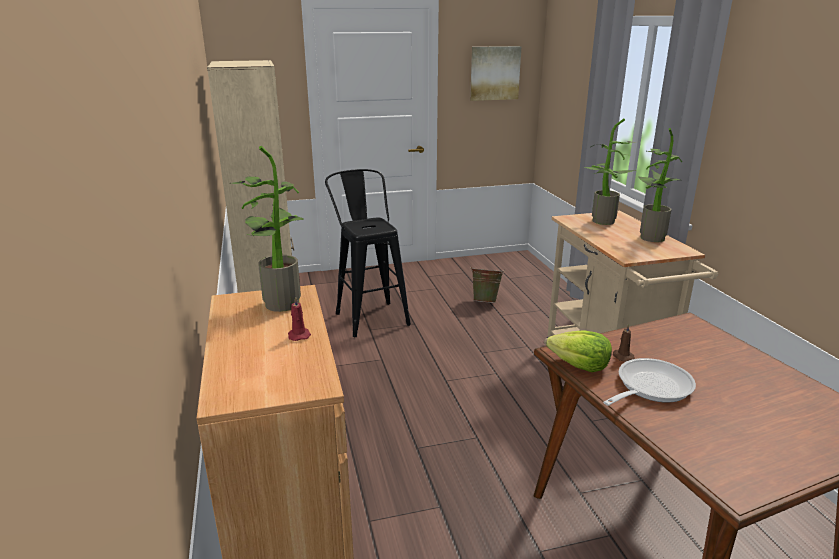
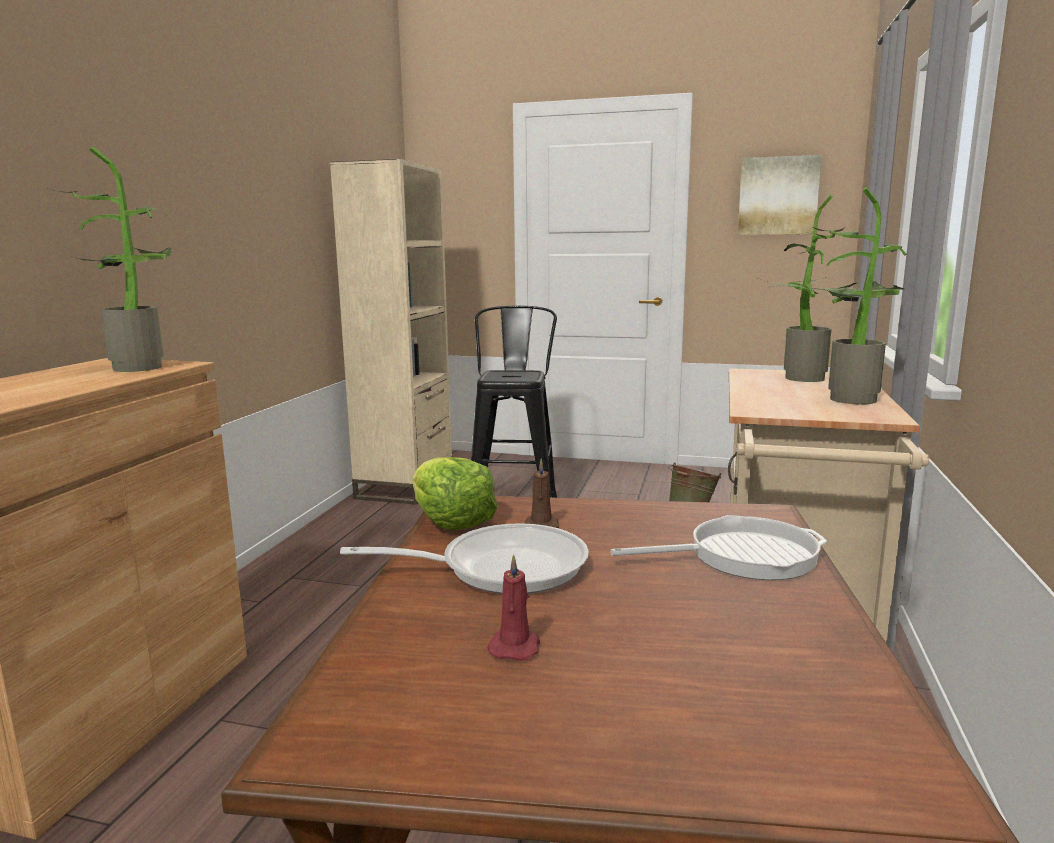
camera: 30 degrees right, 10 degrees down
red candle [288,296,311,341] -> red candle moved to [487,554,540,661]
none -> frying pan [610,515,827,580]

